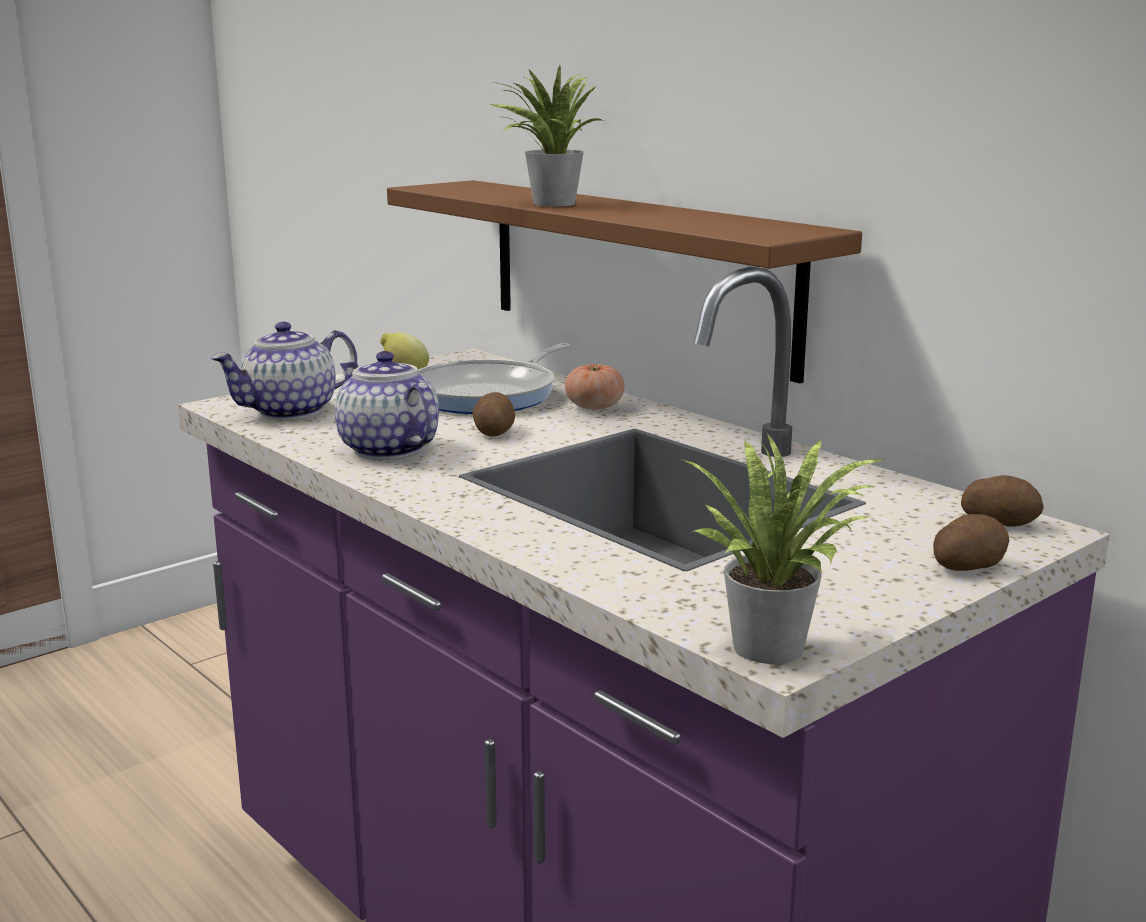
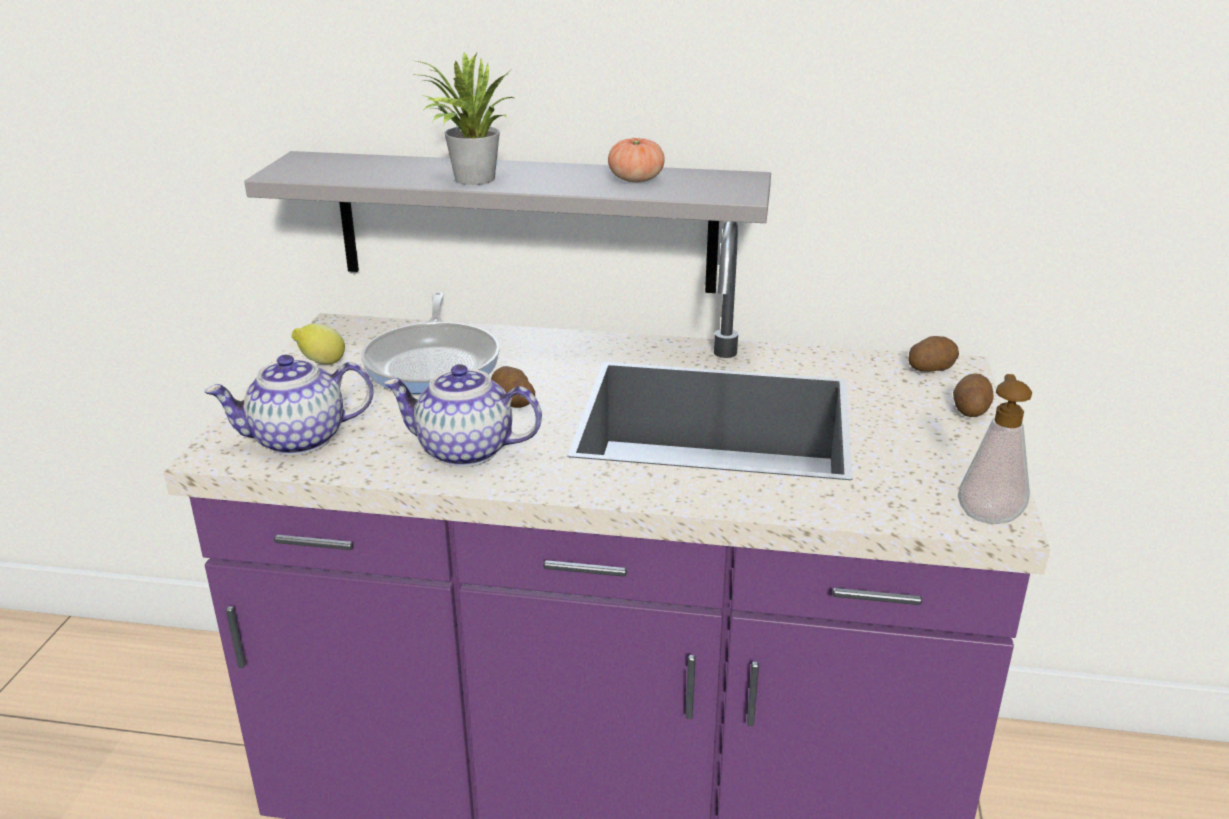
camera: 40 degrees left, 10 degrees up
teapot [211,322,357,420] -> teapot turned 60 degrees clockwise [205,355,374,455]
brown shelf [387,180,862,383] -> grey shelf [244,151,771,293]
tomato [565,364,625,410] -> tomato moved to [608,137,665,182]
potted plant [684,432,882,664] -> soap dispenser [958,374,1032,524]

